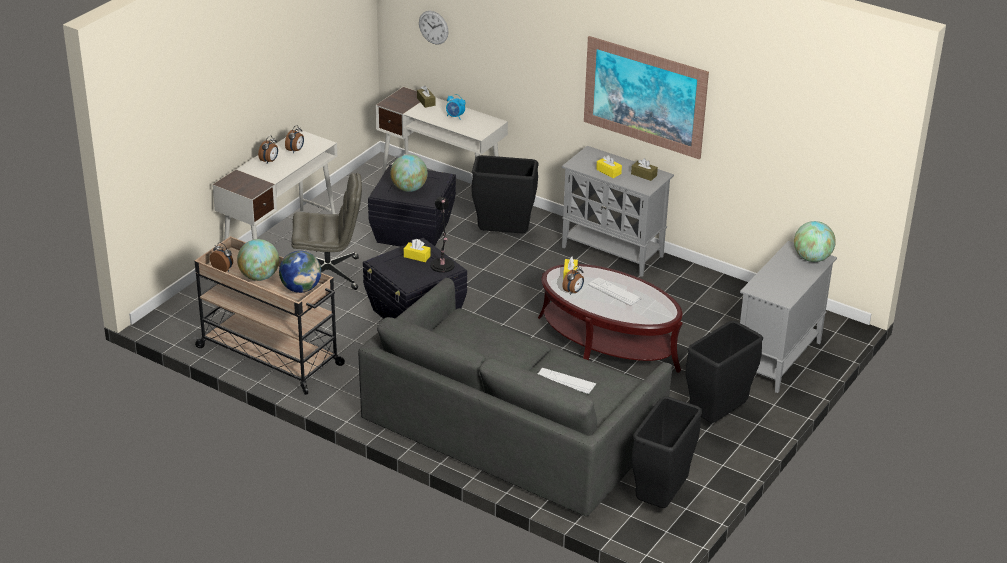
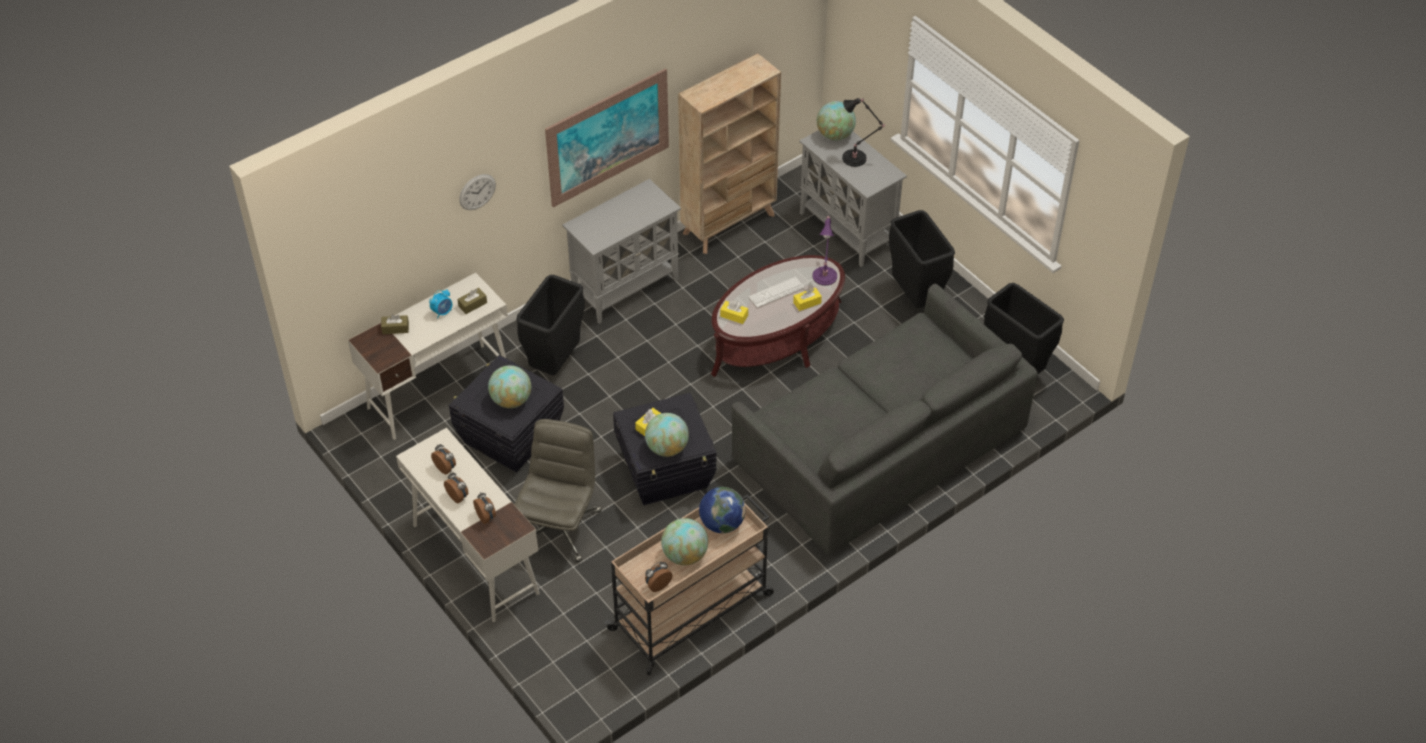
camera: 70 degrees left, 15 degrees up
wall clock [419,11,448,45] -> wall clock moved to [459,174,496,210]
black table lamp [430,197,455,273] -> black table lamp moved to [842,98,885,167]
keyboard [538,368,596,394] -> none
alarm clock [562,266,584,295] -> alarm clock moved to [473,492,496,524]
yellow tissue box [596,155,622,178] -> yellow tissue box moved to [793,288,822,311]
brown tissue box [631,158,658,181] -> brown tissue box moved to [457,288,487,314]
none -> globe [645,413,689,457]
none -> beige bookcase [678,53,781,254]
none -> purple table lamp [813,215,837,285]

